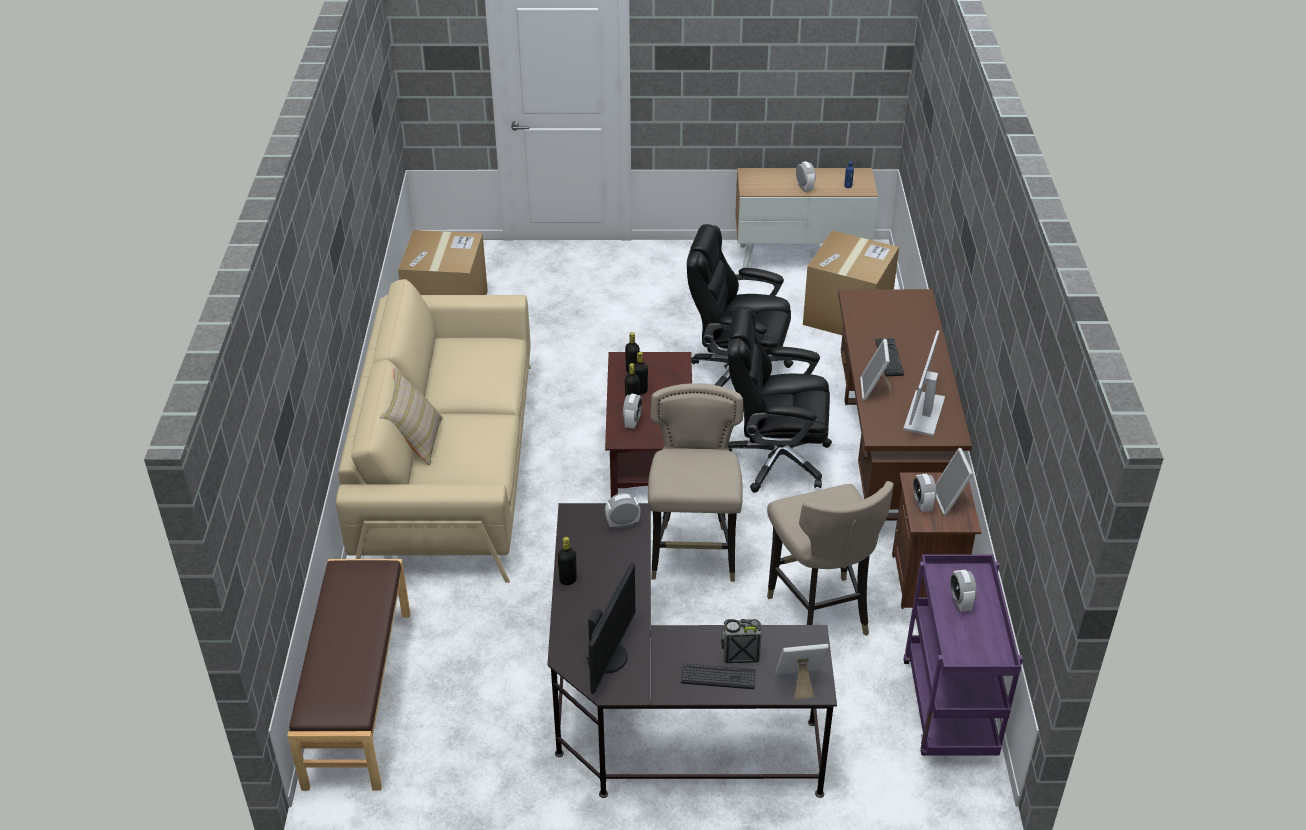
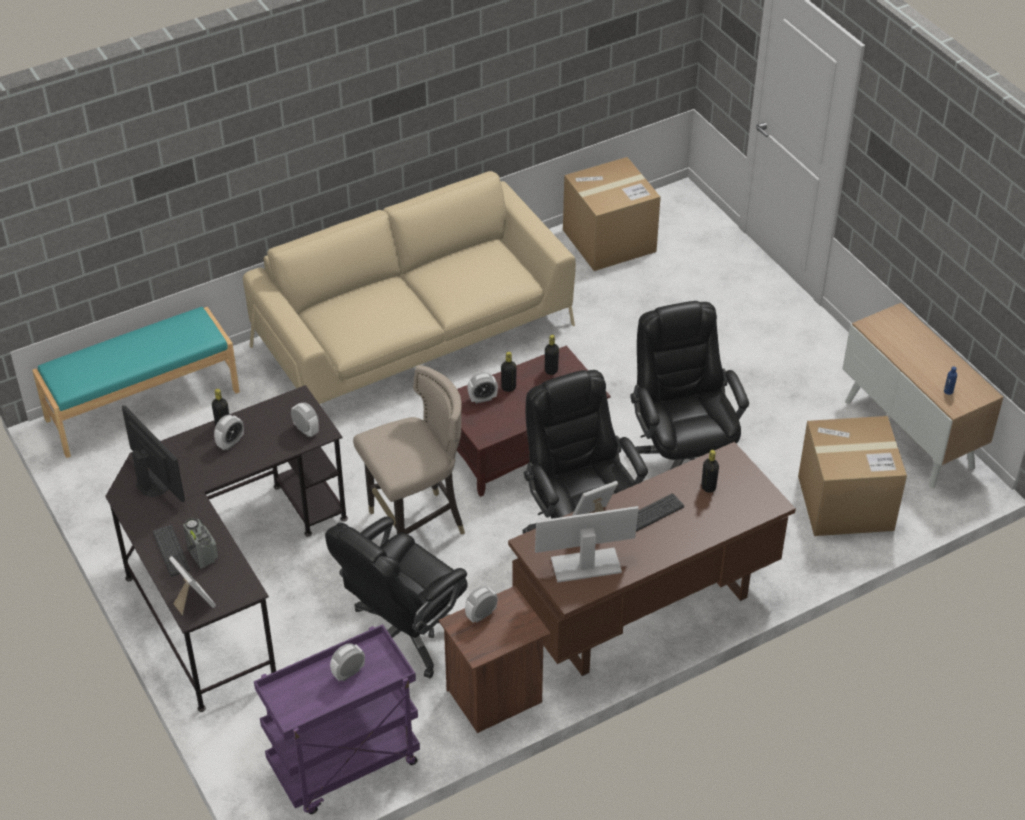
camera: 60 degrees right, 5 degrees up
brown bench [287,559,410,791] -> turquoise bench [32,307,240,458]
beige pillow [380,368,443,465] -> none
monitor [587,563,635,694] -> monitor turned 120 degrees counterclockwise [122,405,185,502]
black bottle [634,352,648,395] -> black bottle moved to [701,450,719,493]
beige stool [767,481,894,636] -> black office chair [325,516,468,678]
alarm clock [796,161,816,192] -> alarm clock moved to [214,415,244,450]
picture frame [936,448,973,516] -> none

